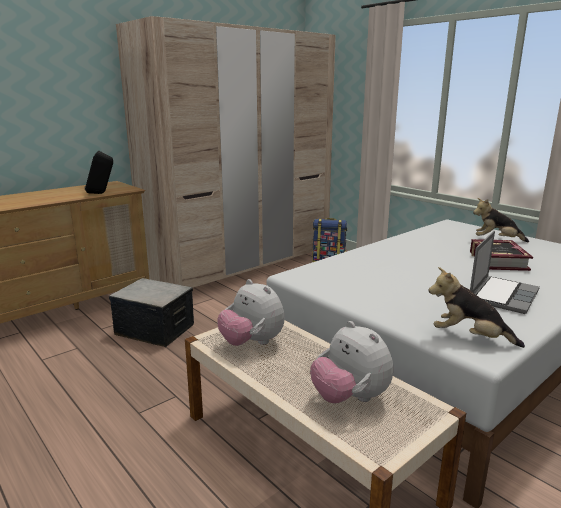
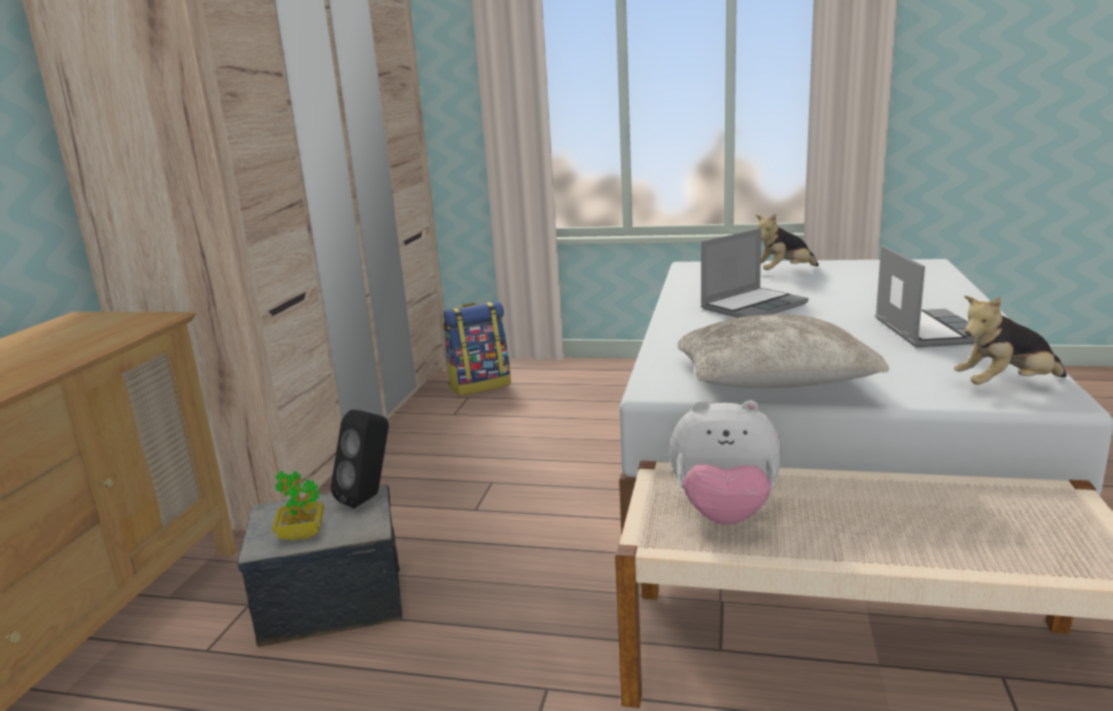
camera: 35 degrees left, 0 degrees up
black speaker [85,151,113,194] -> black speaker moved to [331,410,389,508]
plush toy [310,321,393,404] -> none
book [470,239,533,271] -> none
none -> potted plant [272,471,324,540]
none -> beige pillow [677,314,889,388]
none -> laptop [701,228,809,318]

